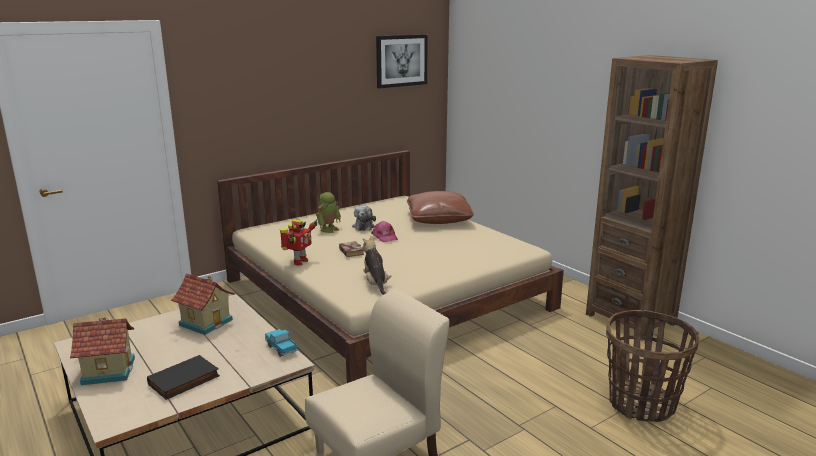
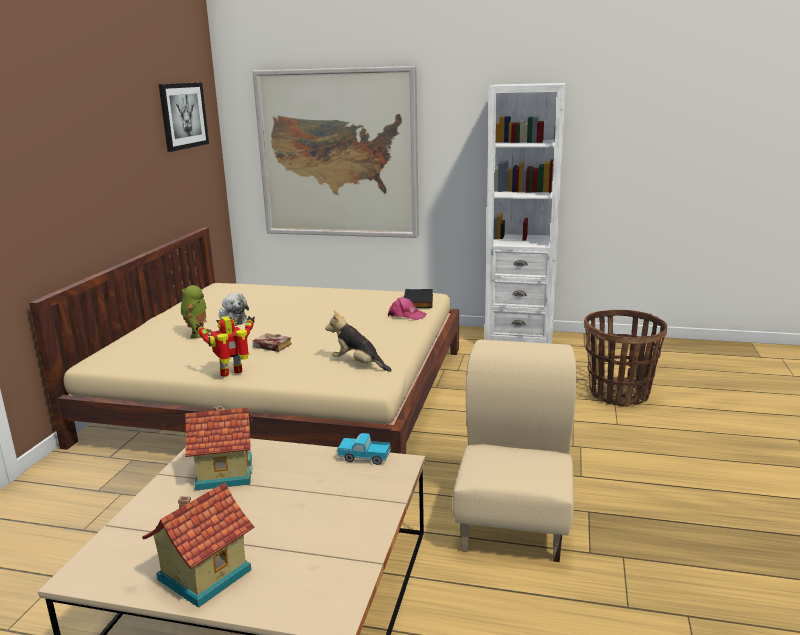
camera: 40 degrees left, 0 degrees up
black book [147,355,220,400] -> black book moved to [404,289,433,308]
toy robot [280,219,318,266] -> toy robot turned 105 degrees counterclockwise [196,316,255,376]
pink cap [371,221,398,242] -> pink cap moved to [388,297,427,320]
brown pillow [407,191,474,224] -> none
brown bookcase [586,55,718,341] -> white bookcase [485,83,566,344]
none -> picture [252,66,419,238]

